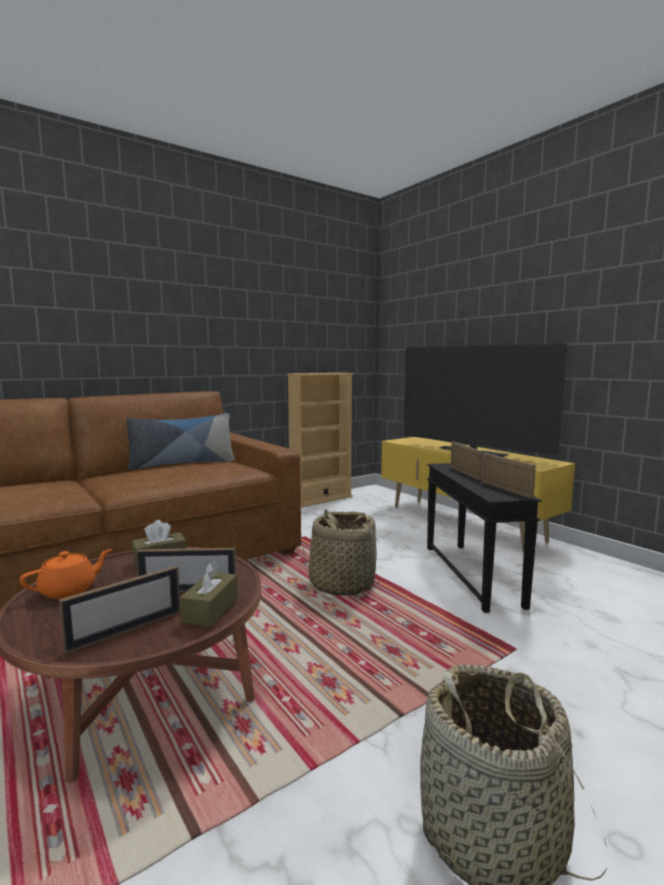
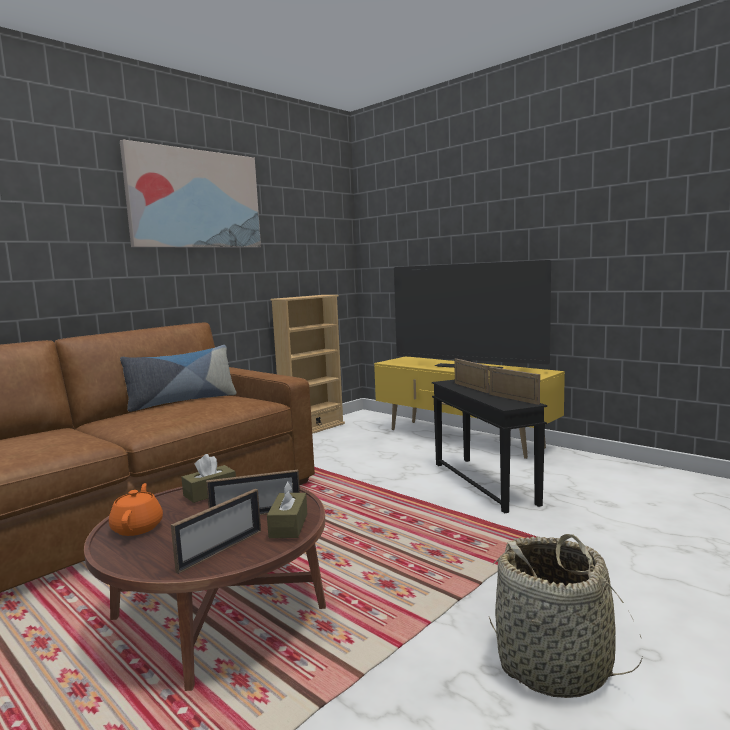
camera: 10 degrees left, 0 degrees up
orange teapot [20,549,111,599] -> orange teapot turned 45 degrees counterclockwise [109,483,163,536]
basket [303,510,380,596] -> none
none -> picture [120,139,261,247]

